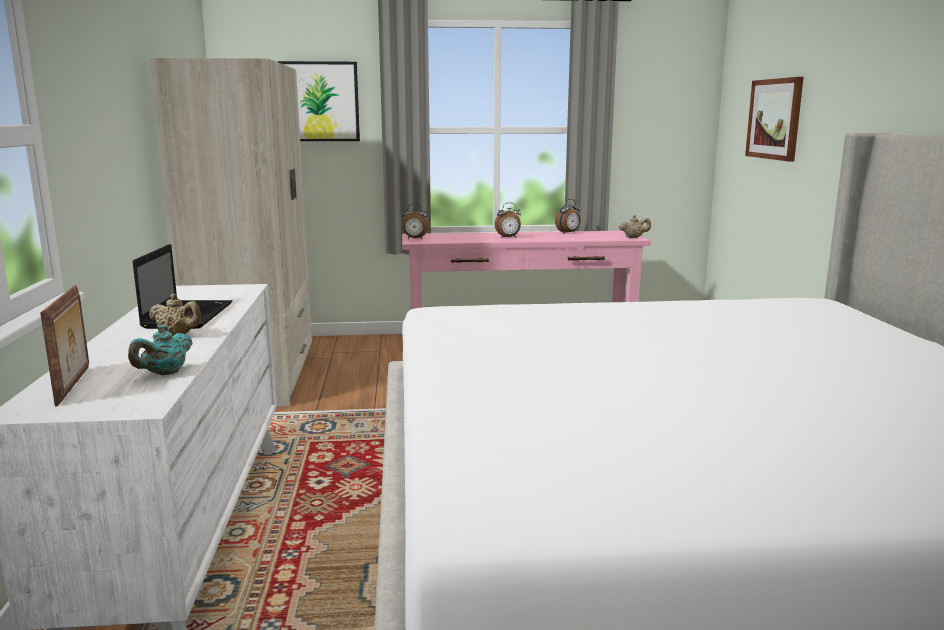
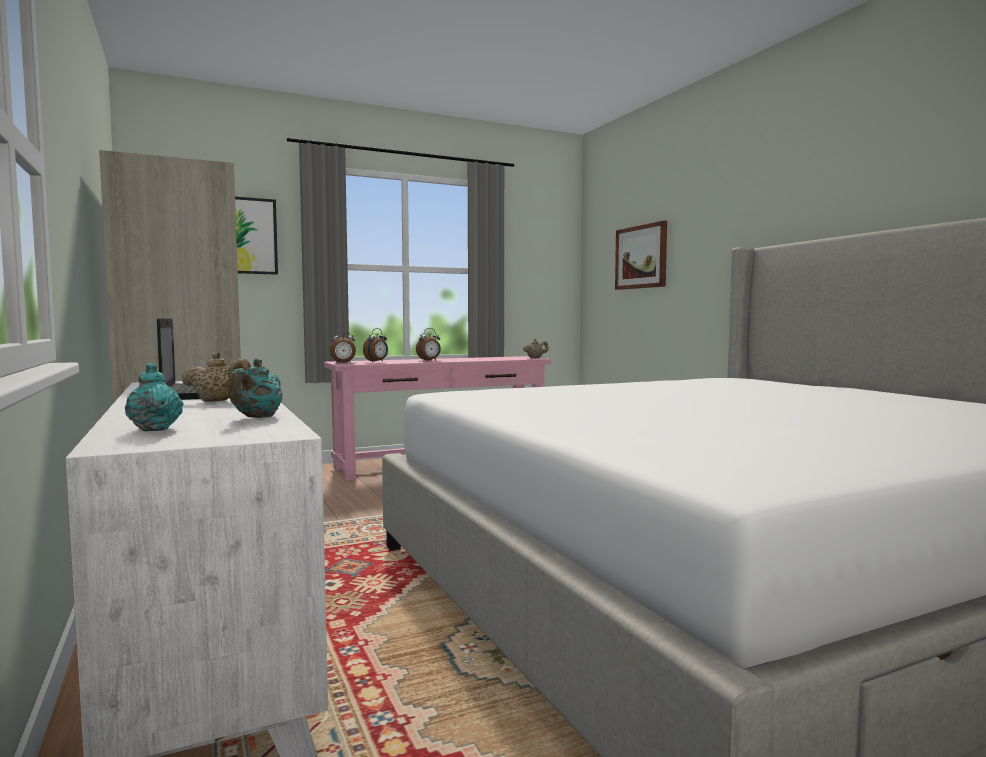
camera: 20 degrees left, 10 degrees down
picture frame [40,285,89,407] -> turquoise teapot [125,363,184,431]
alarm clock [555,199,581,233] -> alarm clock moved to [363,328,388,362]

